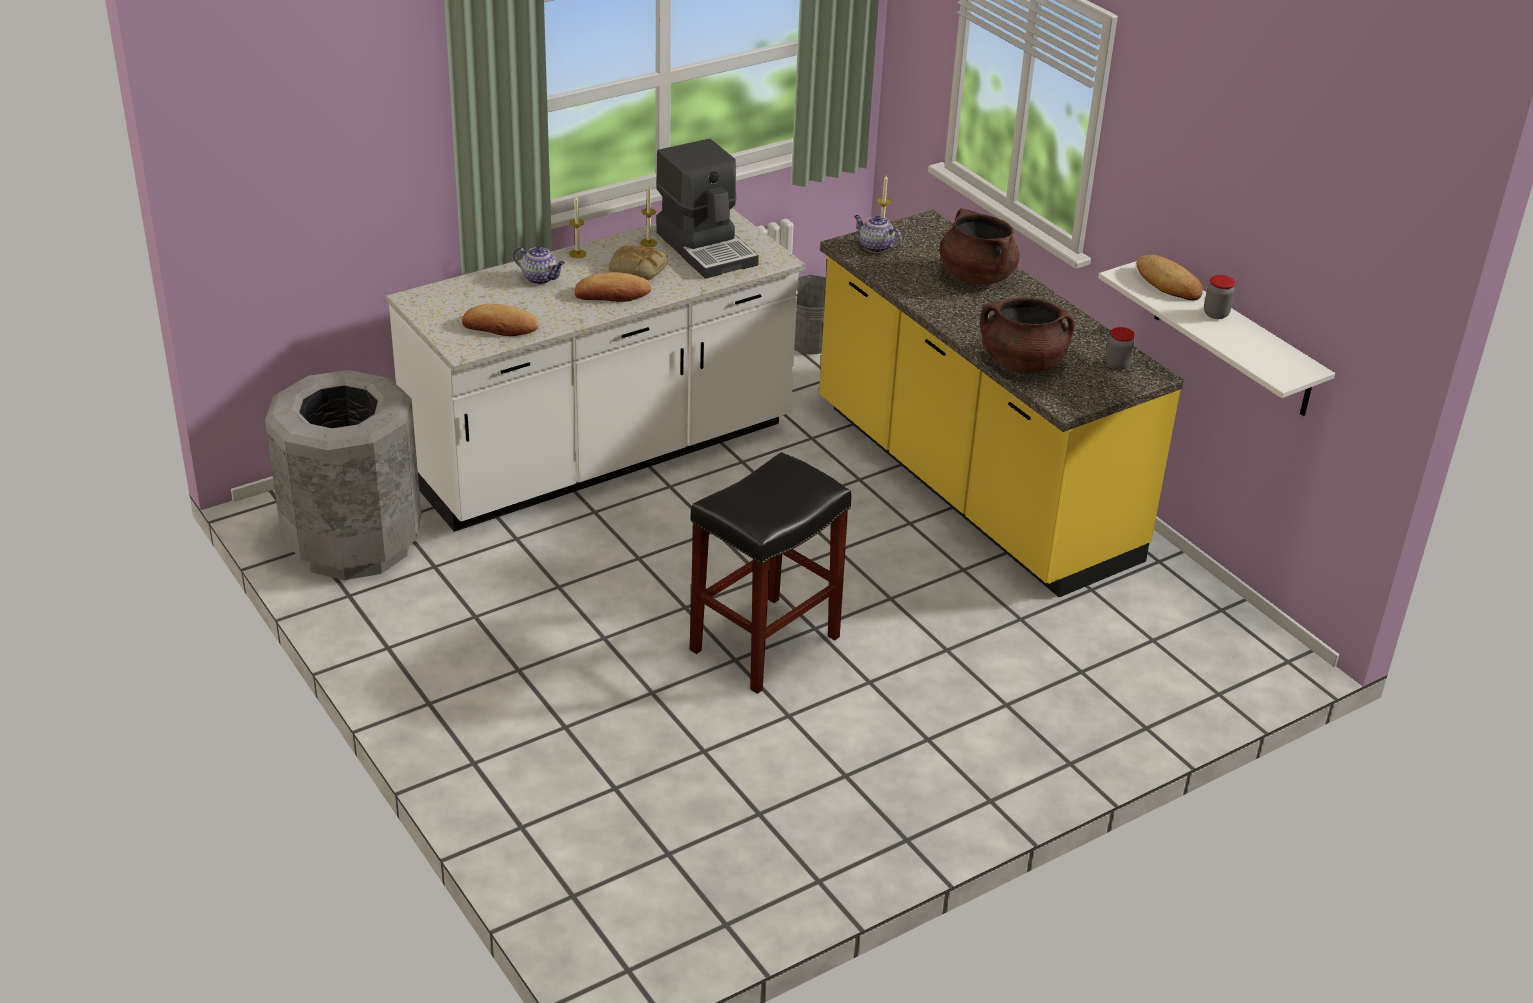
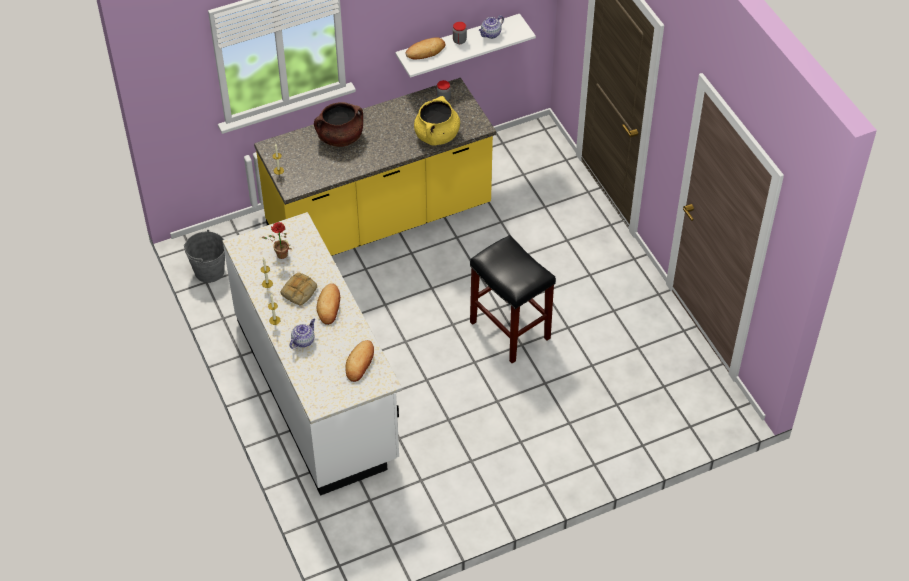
camera: 80 degrees left, 15 degrees up
grey trash can [265,370,421,580] -> none
coffee machine [656,139,759,279] -> potted plant [262,222,292,259]
teapot [854,215,902,253] -> teapot moved to [479,15,504,39]
brown cooking pot [980,297,1075,373] -> yellow cooking pot [414,96,460,146]

